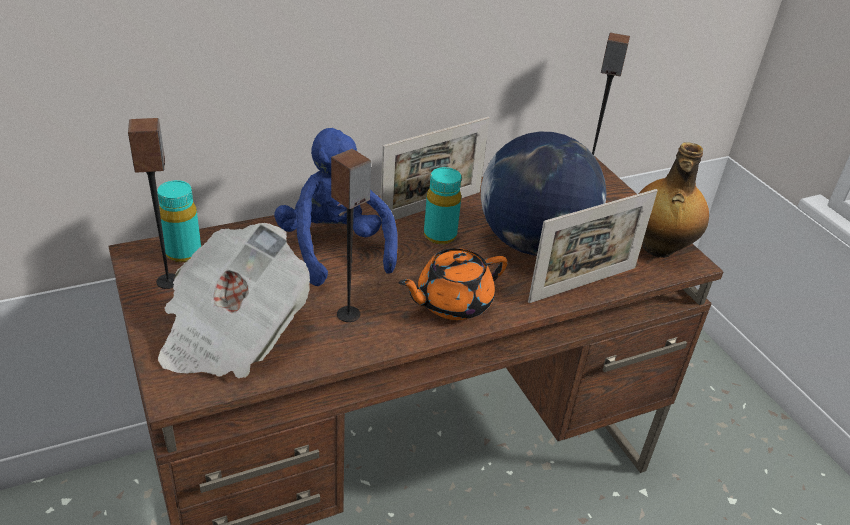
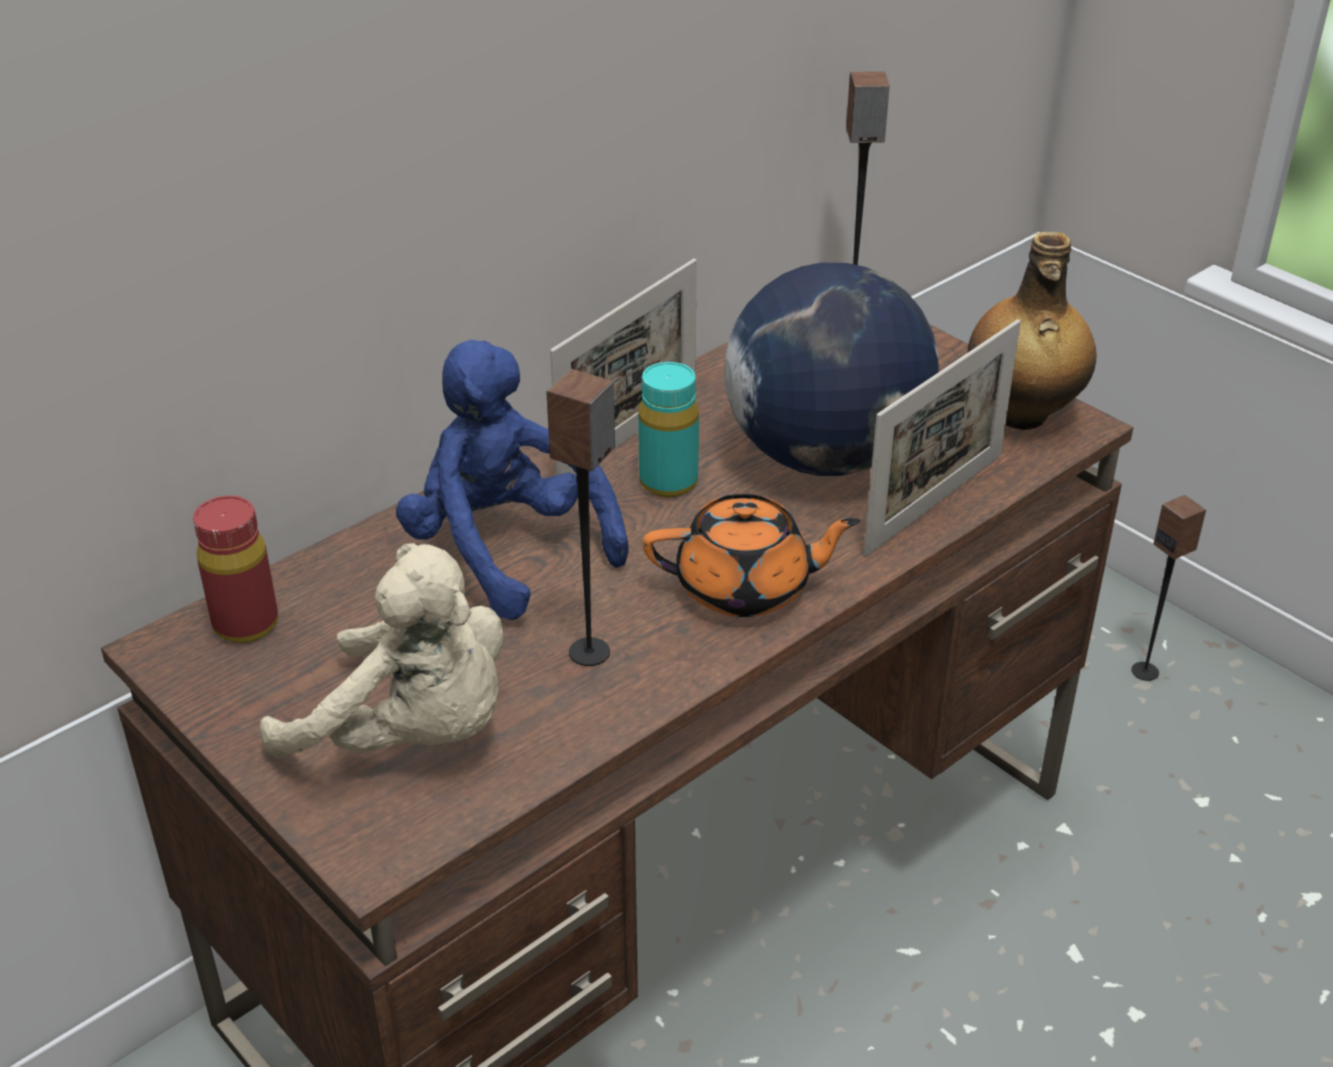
camera: 15 degrees left, 0 degrees up
speaker [128,118,175,289] -> speaker moved to [1131,495,1206,681]
turquoise bottle [157,180,201,262] -> red bottle [193,496,278,643]
newspaper [158,223,310,378] -> beige plush toy [260,543,504,759]
orange teapot [398,248,508,320] -> orange teapot turned 135 degrees counterclockwise [643,494,860,617]

